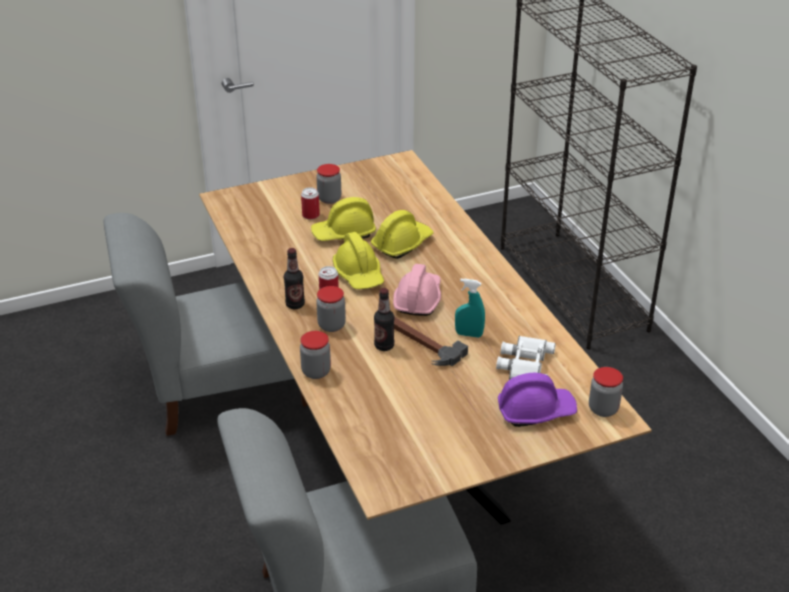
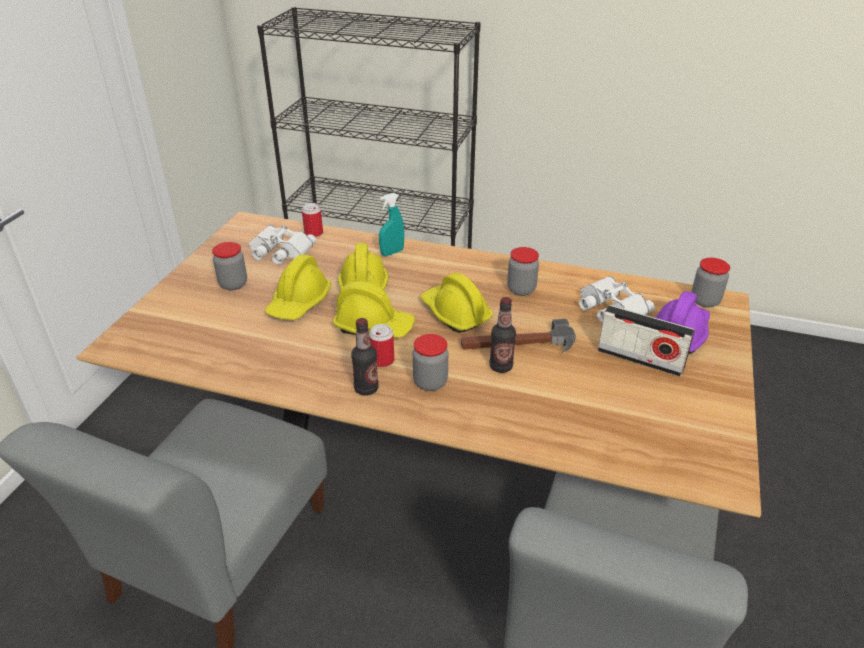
camera: 50 degrees left, 0 degrees up
jar [300,331,331,379] -> jar moved to [507,247,539,296]
can [301,187,320,220] -> can moved to [302,203,323,237]
pink hard hat [393,264,441,316] -> yellow hard hat [420,273,493,333]
turquoise spray bottle [455,278,485,338] -> turquoise spray bottle moved to [379,193,404,256]
none -> white binoculars [249,225,316,265]
none -> radio [598,305,695,377]

